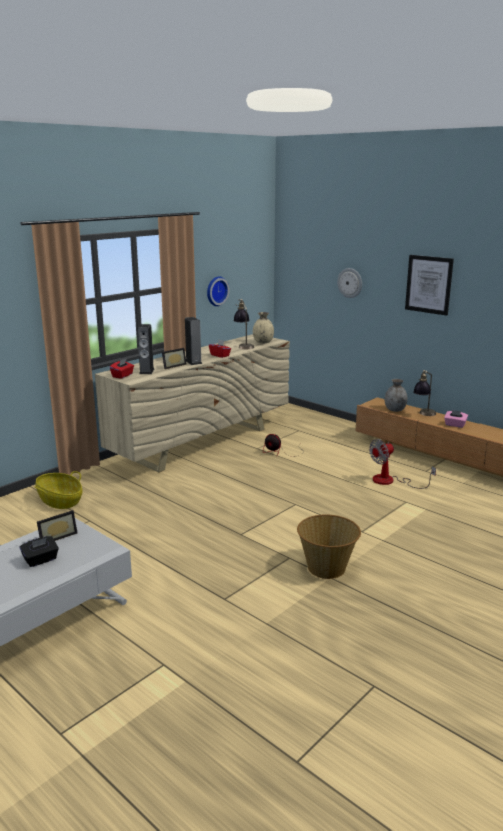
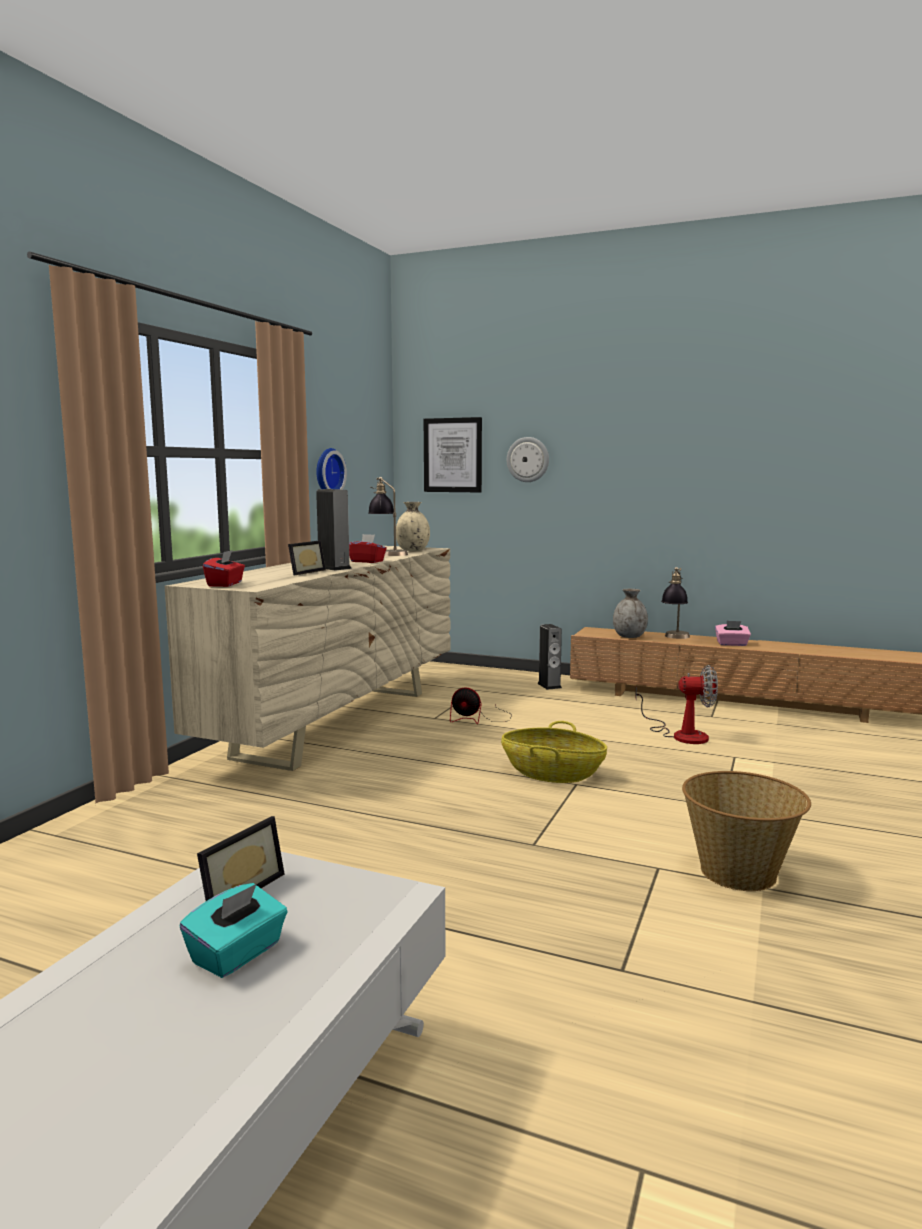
camera: 20 degrees left, 10 degrees down
black tissue box [20,536,59,567] -> turquoise tissue box [180,883,288,978]
basket [35,471,83,509] -> basket moved to [501,721,607,783]
speaker [137,324,154,374] -> speaker moved to [537,624,562,690]
fan [369,439,436,489] -> fan turned 120 degrees counterclockwise [635,665,718,744]
picture [405,255,454,316] -> picture moved to [424,417,482,492]

